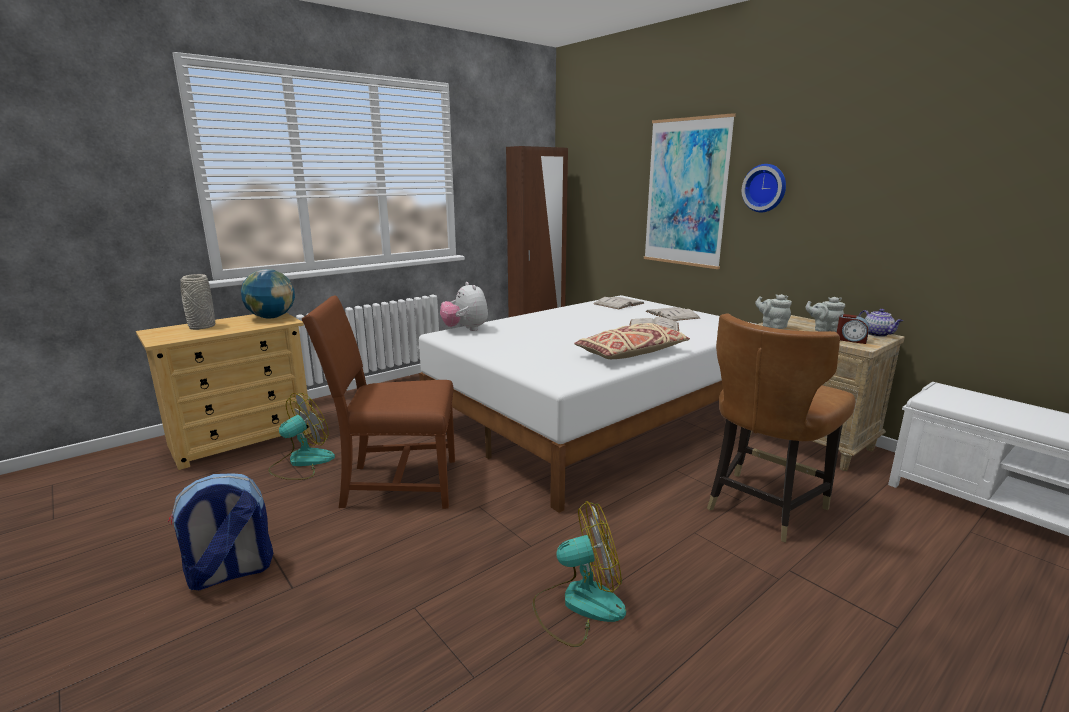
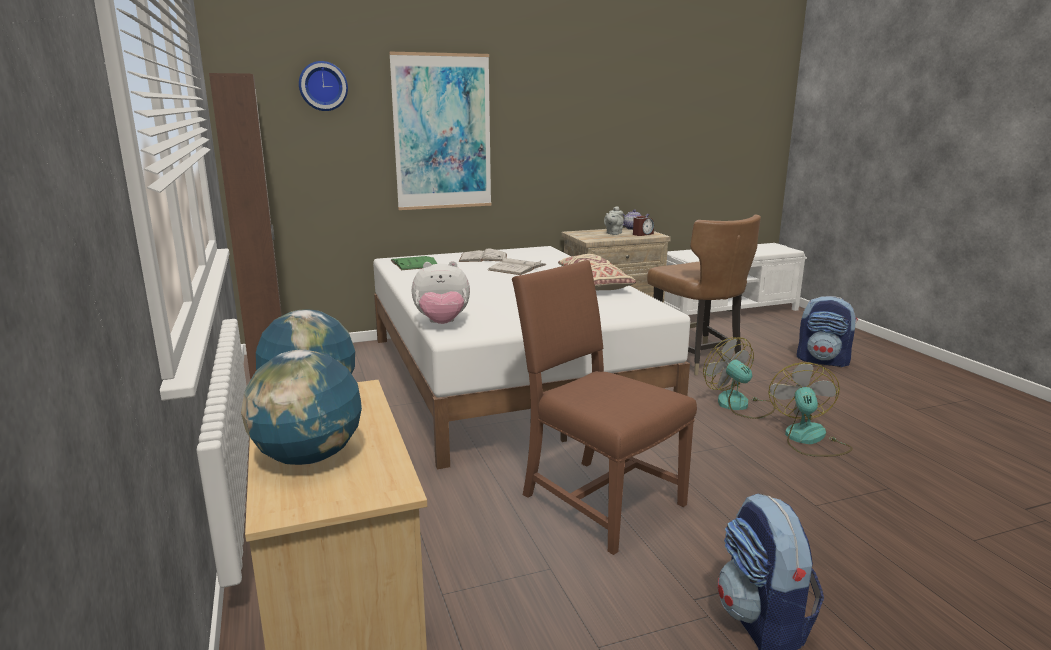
camera: 70 degrees left, 0 degrees up
grey vase [180,274,215,330] -> globe [241,349,362,465]
fan [268,393,335,480] -> fan moved to [703,337,776,419]
brown chair [302,296,455,509] -> brown chair turned 120 degrees clockwise [512,260,697,555]
white book [594,297,644,309] -> green book [391,256,437,270]
wall clock [742,164,786,212] -> wall clock moved to [299,61,348,111]
grey teapot [755,294,792,329] -> none
none -> backpack [797,296,858,367]

